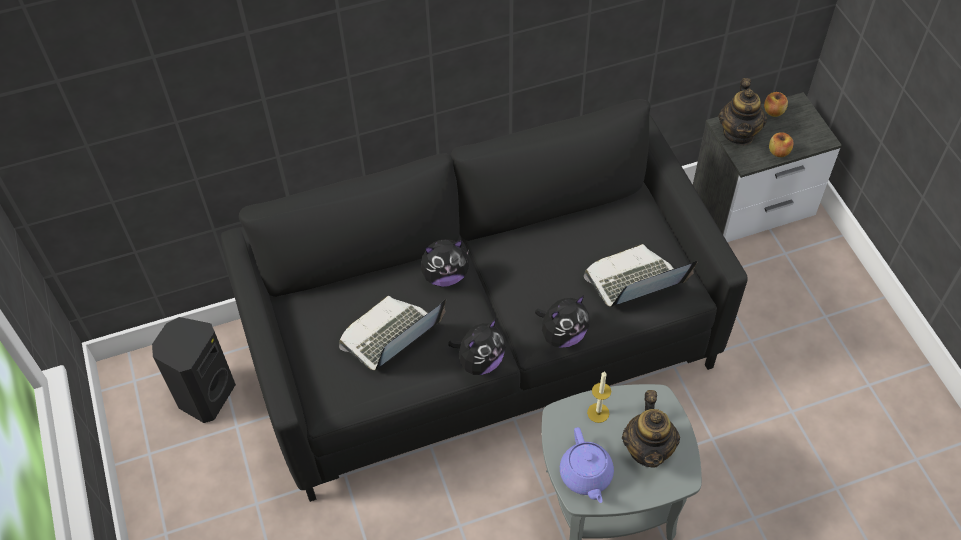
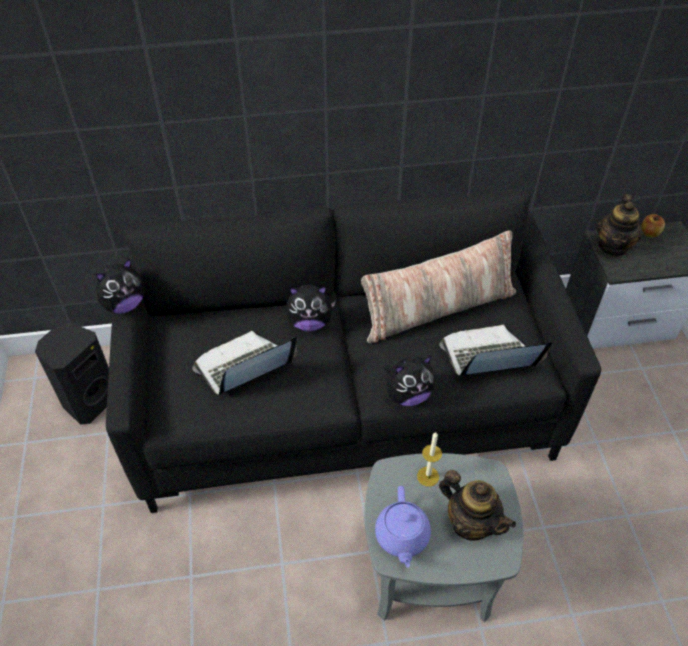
camera: 10 degrees right, 5 degrees down
plush toy [448,318,506,375] -> plush toy moved to [96,258,145,314]
teapot [622,390,680,467] -> teapot turned 60 degrees counterclockwise [439,470,516,541]
apple [769,132,794,157] -> none
none -> pillow [361,230,516,344]

